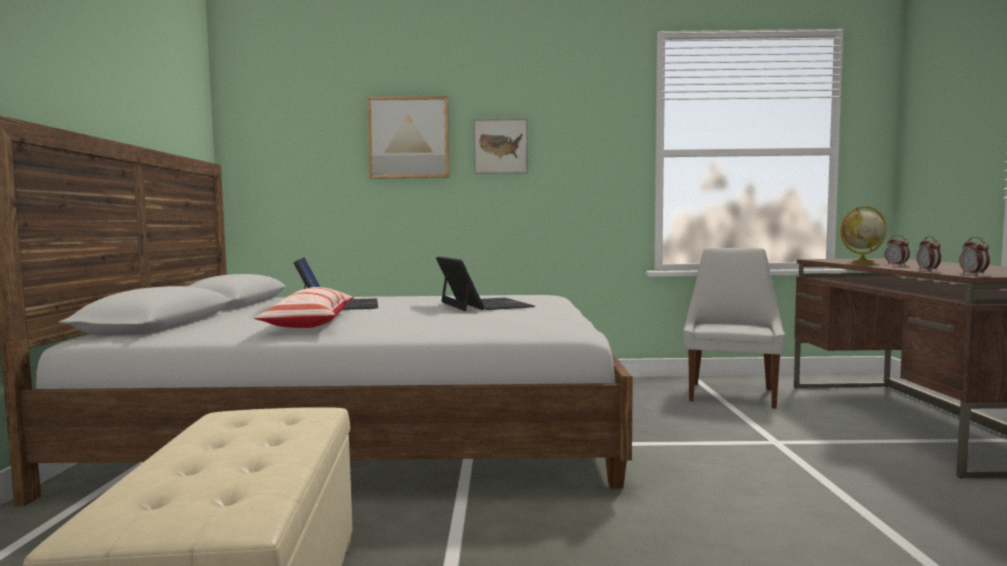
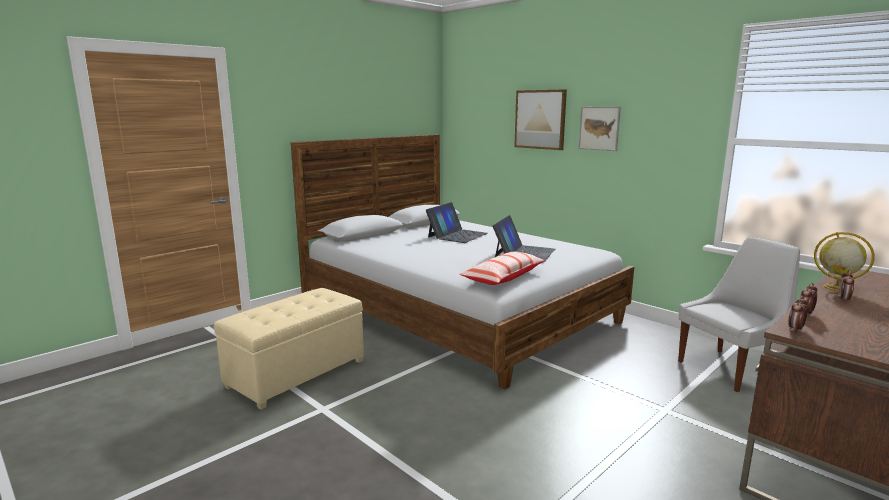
camera: 45 degrees right, 10 degrees up
pillow [254,287,354,328] -> pillow moved to [459,252,546,285]

